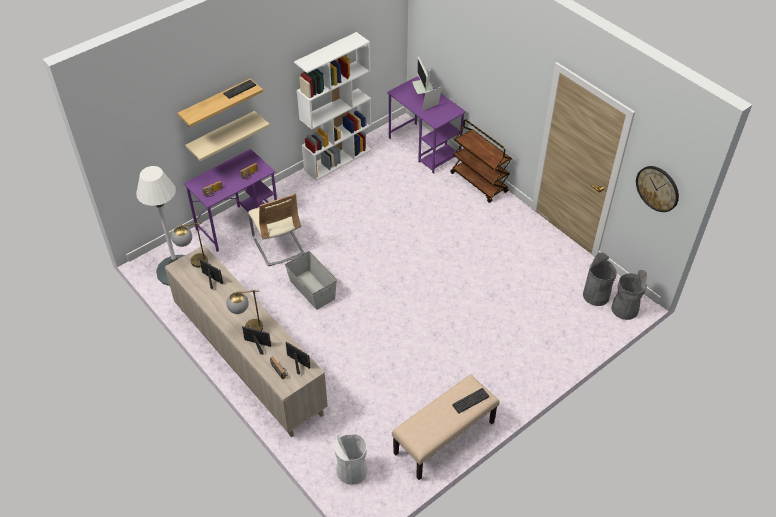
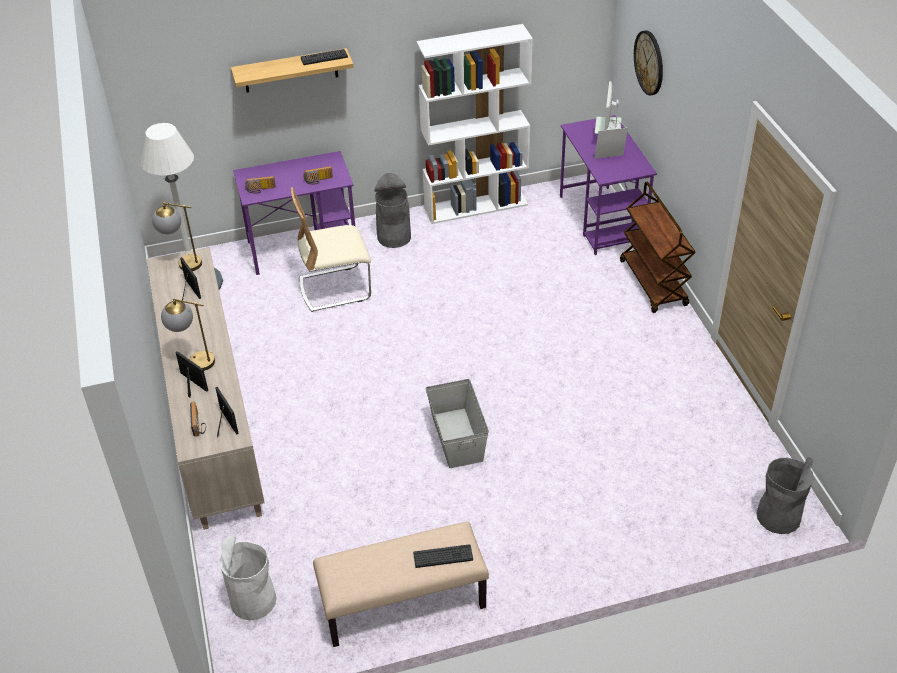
camera: 25 degrees right, 5 degrees down
beige shelf [185,111,270,161] -> none
beige chair [248,193,305,266] -> beige chair turned 75 degrees clockwise [291,187,371,312]
grey storage box [285,251,337,310] -> grey storage box moved to [425,379,489,468]
grey trash can [583,252,617,306] -> grey trash can moved to [374,173,411,248]
wall clock [636,166,679,212] -> wall clock moved to [634,30,663,95]

